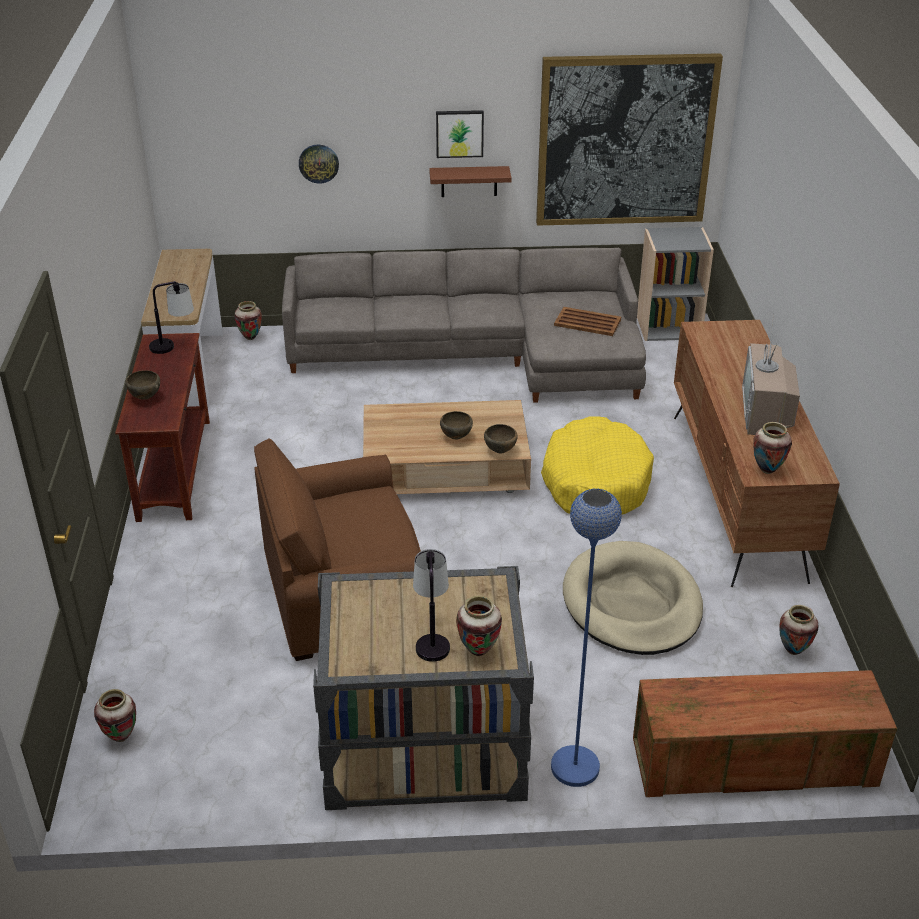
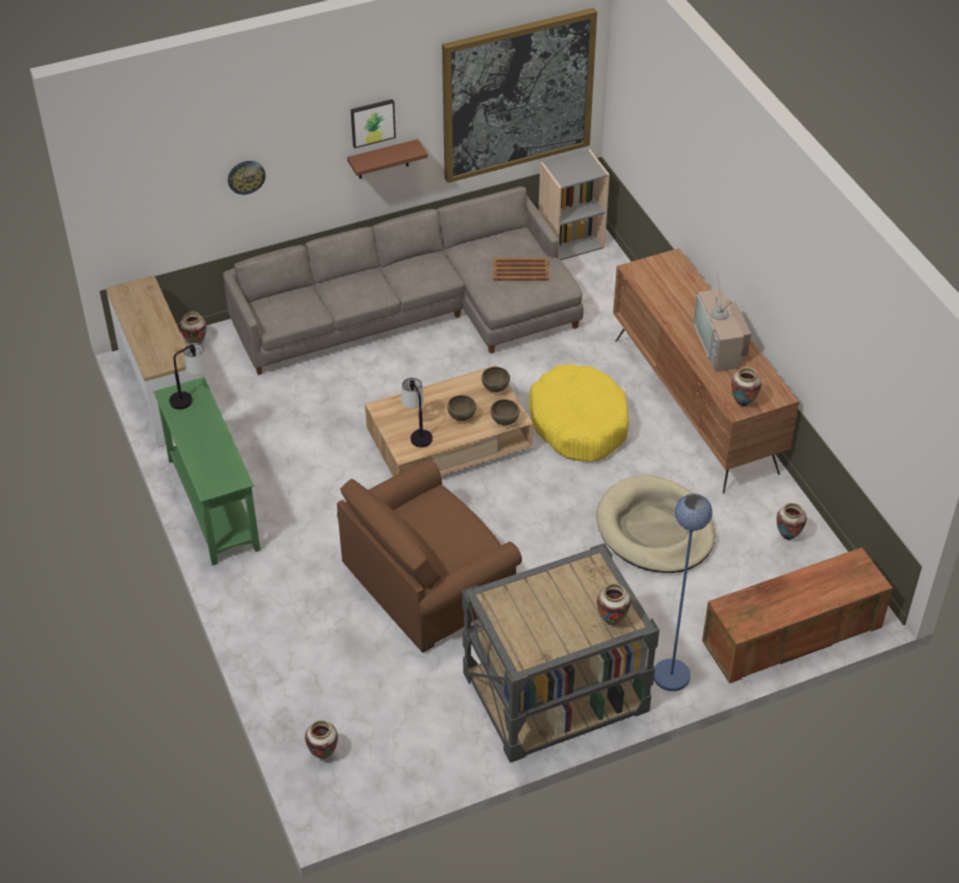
camera: 20 degrees left, 10 degrees up
brown console table [115,333,210,522] -> green console table [154,377,260,566]
brown bowl [125,370,160,400] -> brown bowl moved to [481,367,510,392]
table lamp [413,549,450,662] -> table lamp moved to [401,378,433,447]

